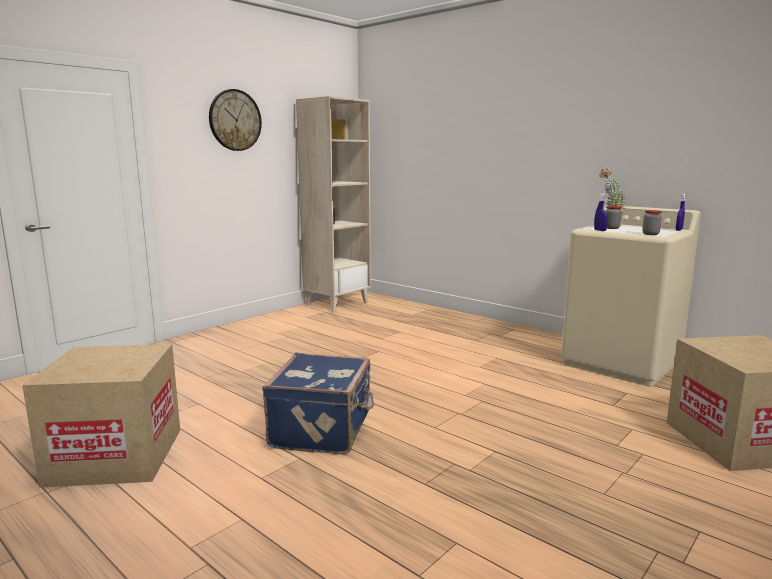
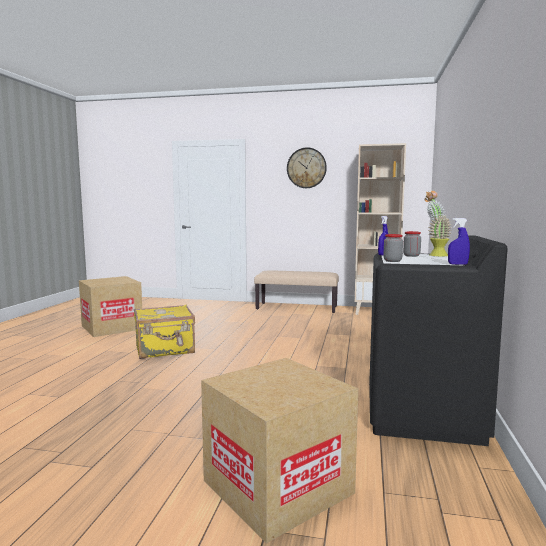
camera: 60 degrees right, 5 degrees down
blue suitcase [262,353,374,454] -> yellow suitcase [134,305,195,359]
beige washing machine [561,206,701,387] -> black washing machine [369,235,508,446]
none -> beige bench [254,270,339,313]

